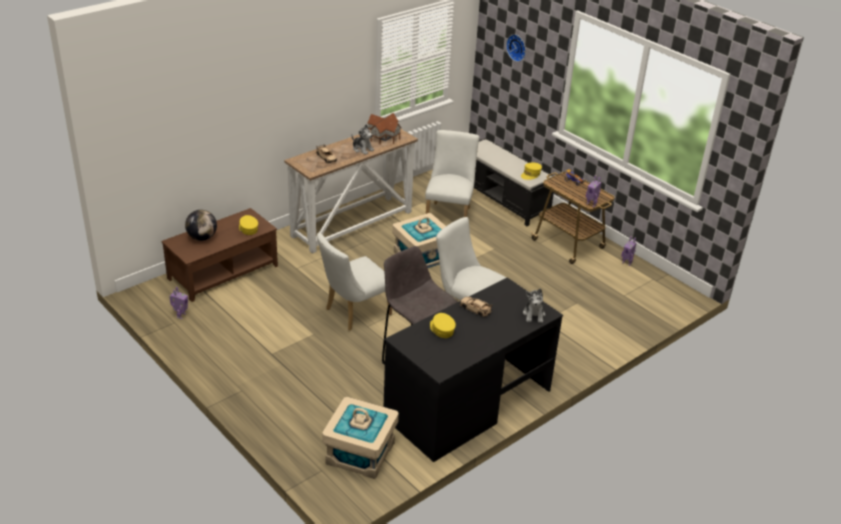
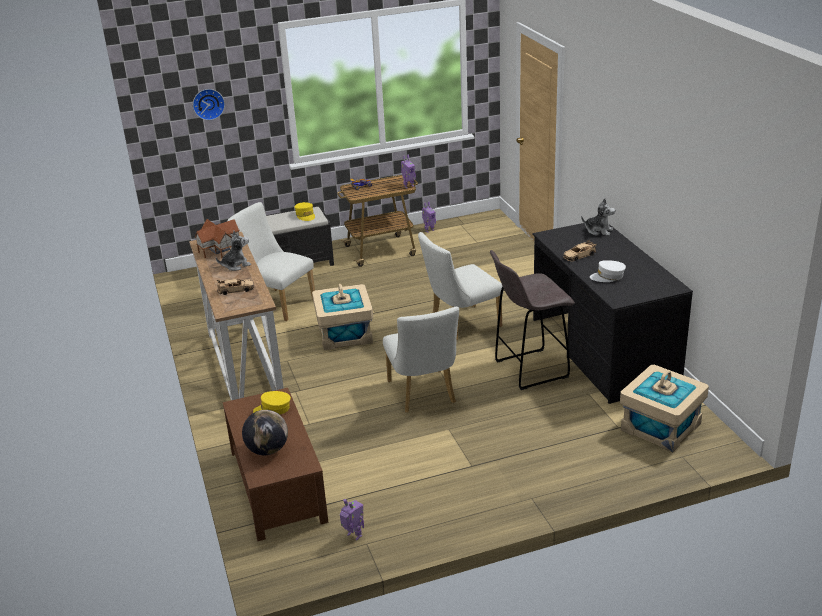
camera: 65 degrees left, 5 degrees down
yellow cap [430,313,456,338] -> white cap [590,260,626,282]

